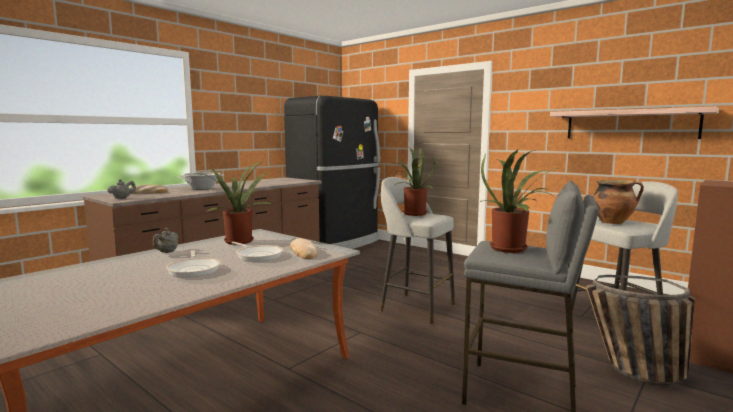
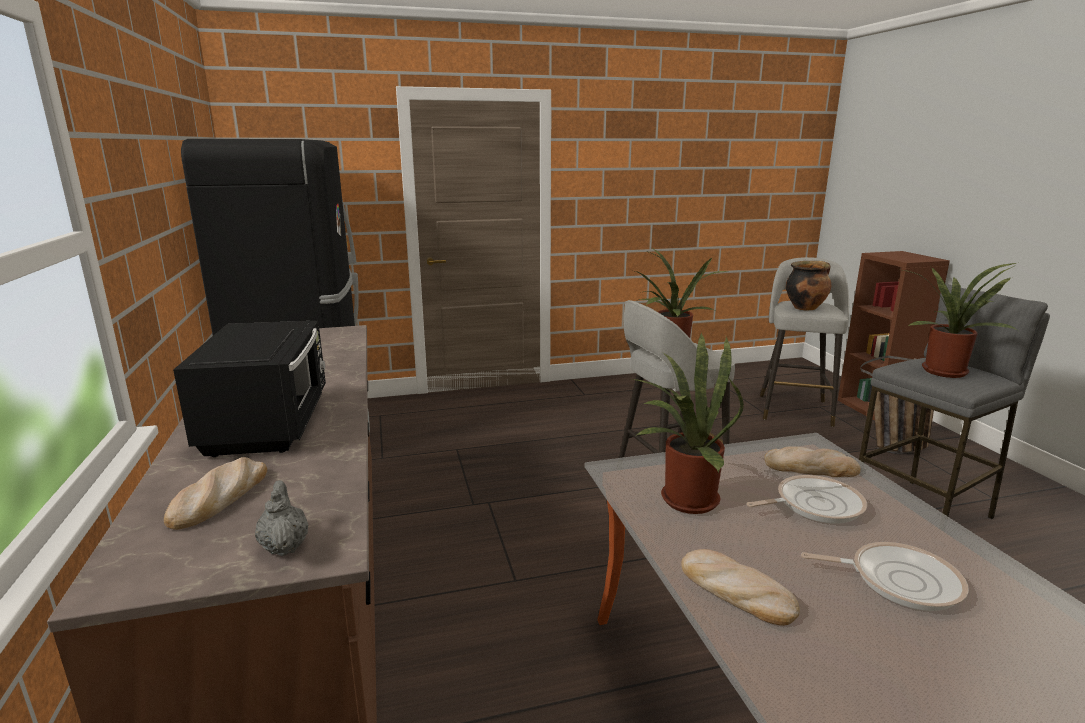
camera: 55 degrees left, 10 degrees up
grey teapot [153,228,178,253] -> bread [681,549,800,626]
cooking pot [178,172,224,190] -> black microwave [173,321,326,457]
shelf [550,107,719,139] -> none

